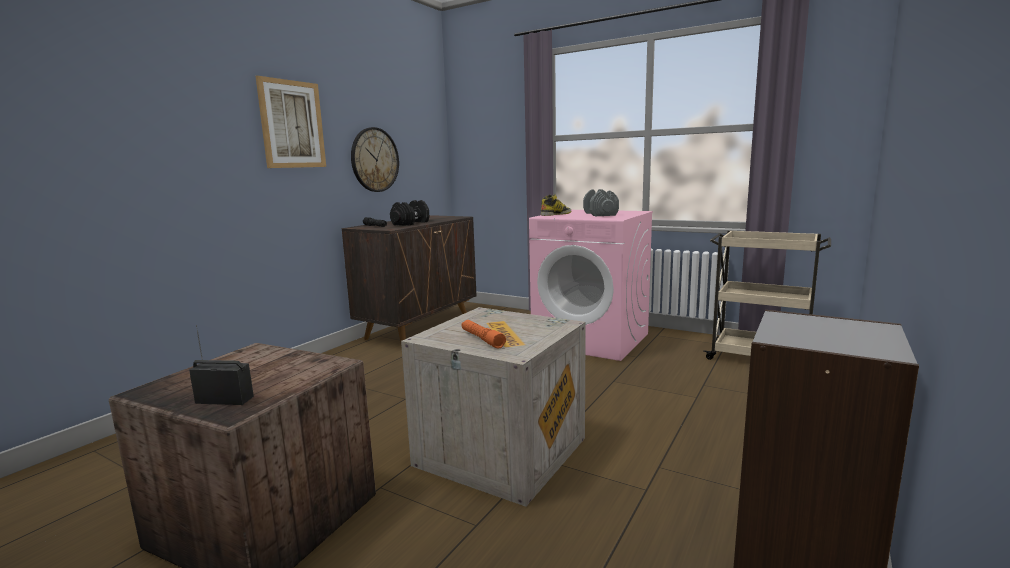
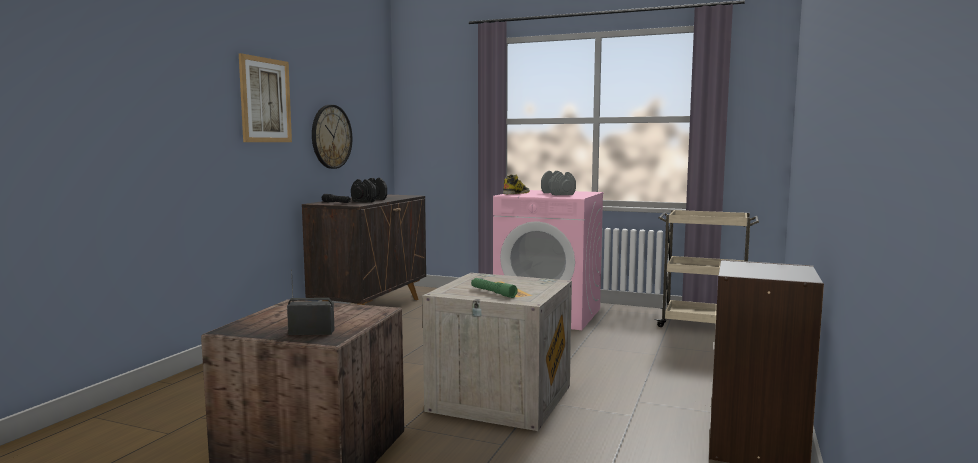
camera: 10 degrees left, 5 degrees down
orange flashlight [462,320,506,349] -> green flashlight [471,278,518,298]

